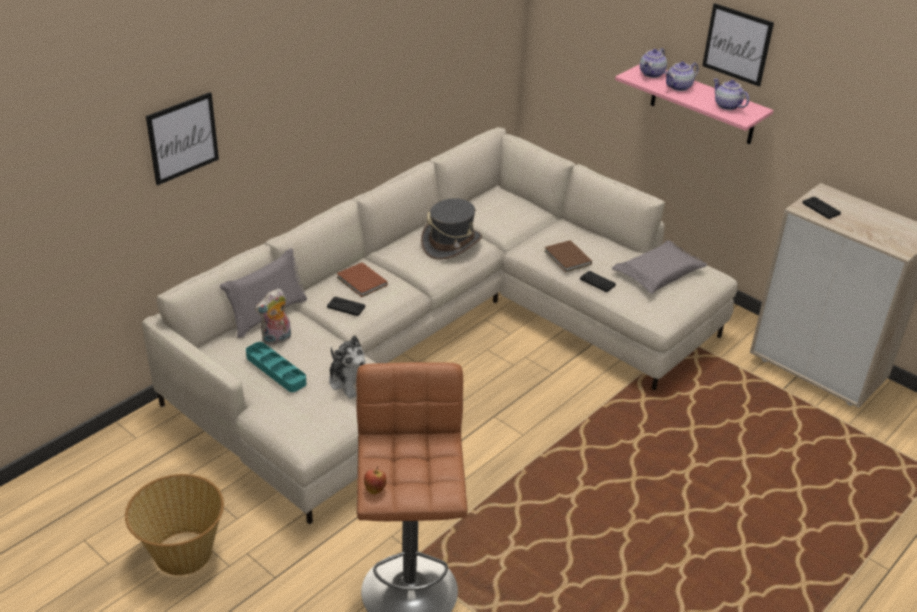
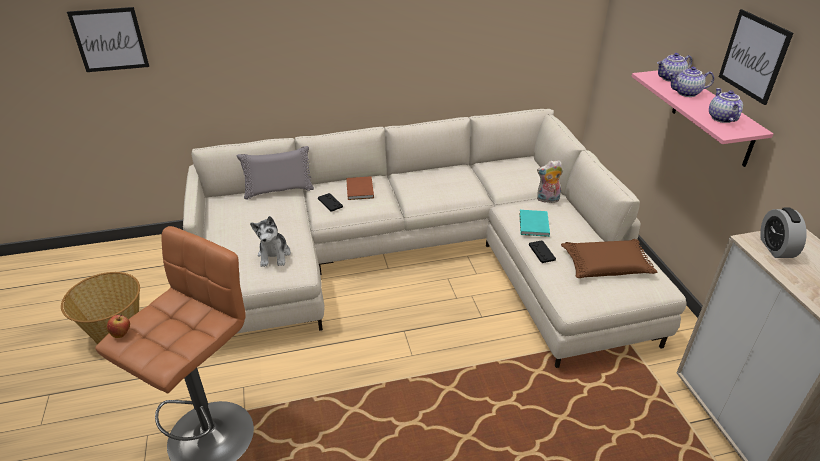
camera: 35 degrees right, 0 degrees up
picture [146,92,219,185] -> picture moved to [67,7,149,72]
turquoise tray [246,342,306,392] -> none
plush toy [255,288,291,345] -> plush toy moved to [537,160,563,203]
grey hat [421,198,482,260] -> none
brown book [544,240,592,272] -> turquoise book [519,210,550,237]
grey pillow [612,240,707,294] -> brown pillow [561,239,657,278]
black game controller [802,197,841,219] -> alarm clock [760,207,807,258]

